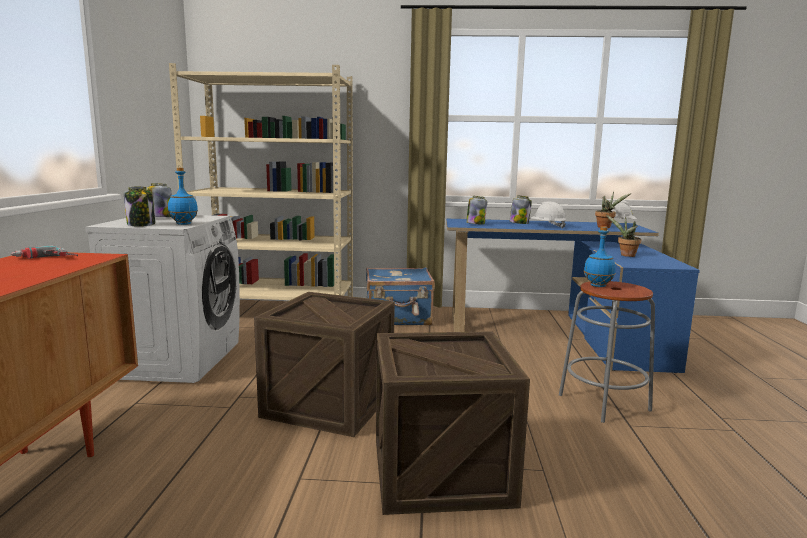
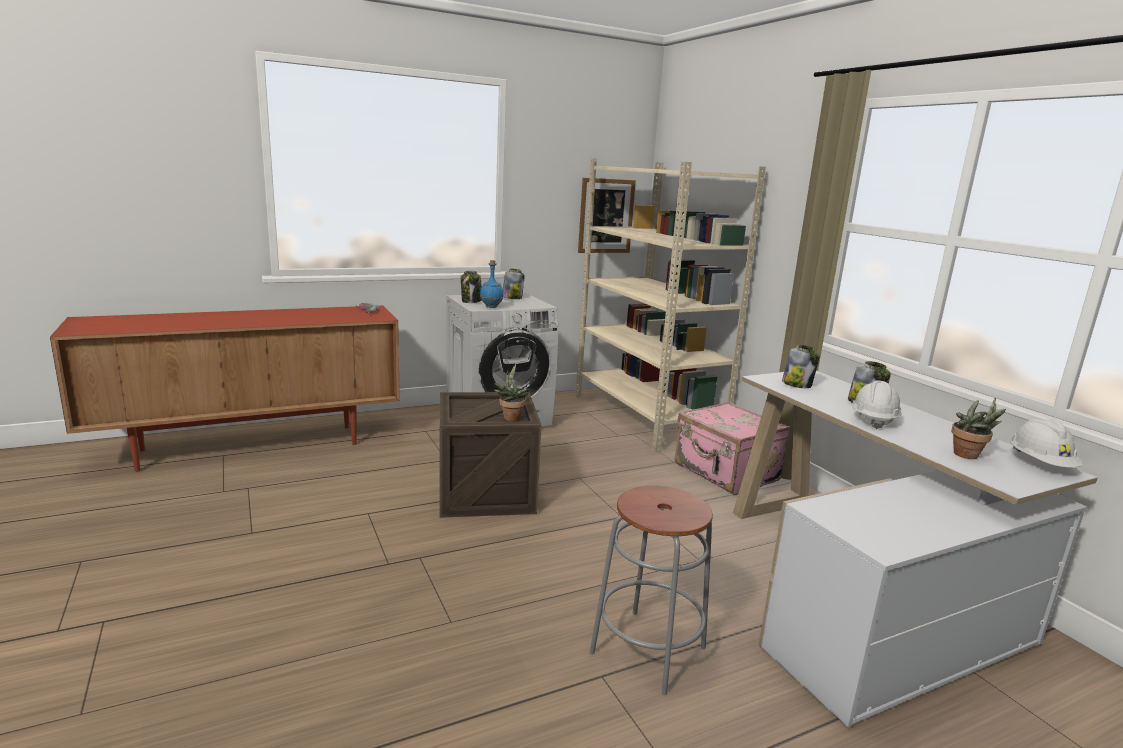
camera: 60 degrees right, 5 degrees up
blue suitcase [366,267,435,325] -> pink suitcase [675,402,789,495]
crate [376,331,530,515] -> none
blue desk [446,219,700,373] -> white desk [733,371,1098,727]
blue bottle [584,226,616,287] -> none
potted plant [606,215,641,257] -> potted plant moved to [494,364,528,422]
none -> picture [578,178,636,253]

